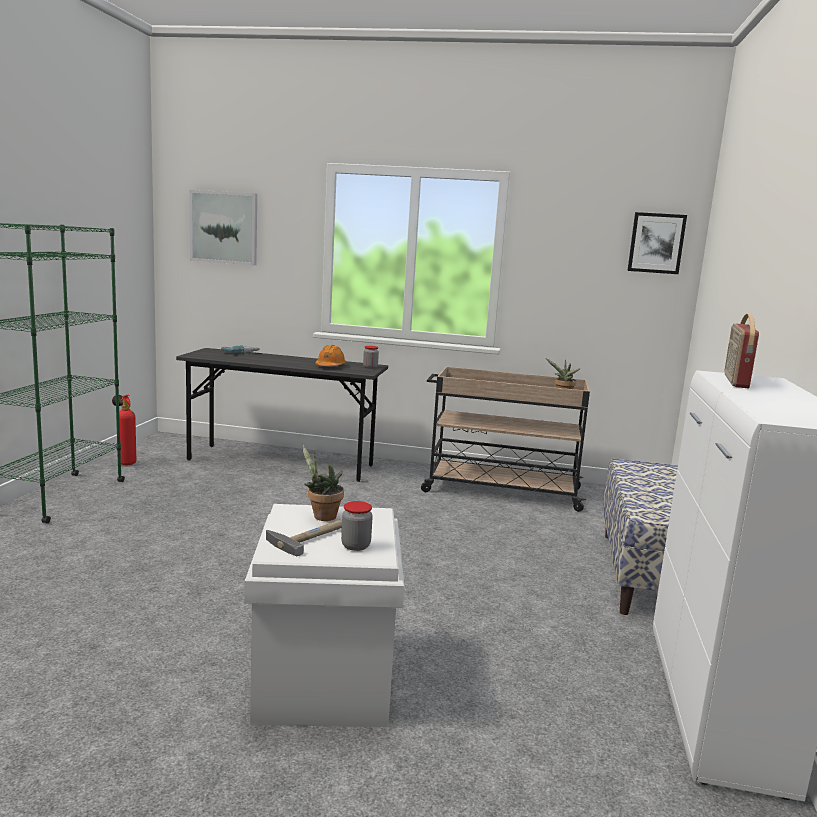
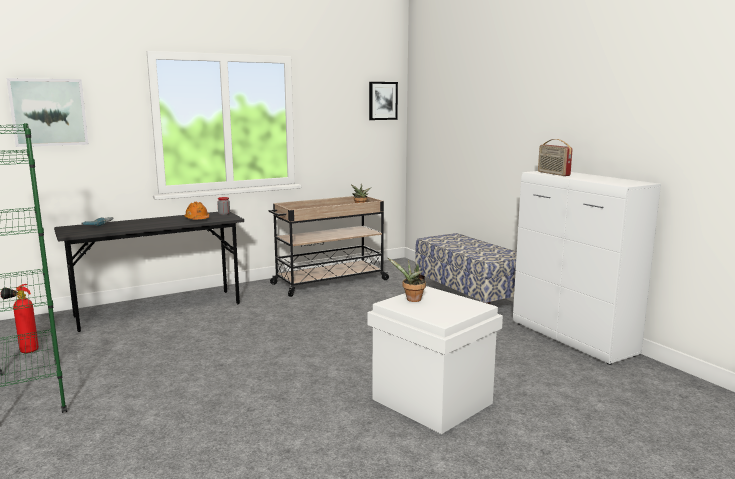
camera: 40 degrees left, 0 degrees up
hammer [266,519,342,556] -> none
jar [341,501,373,551] -> none

